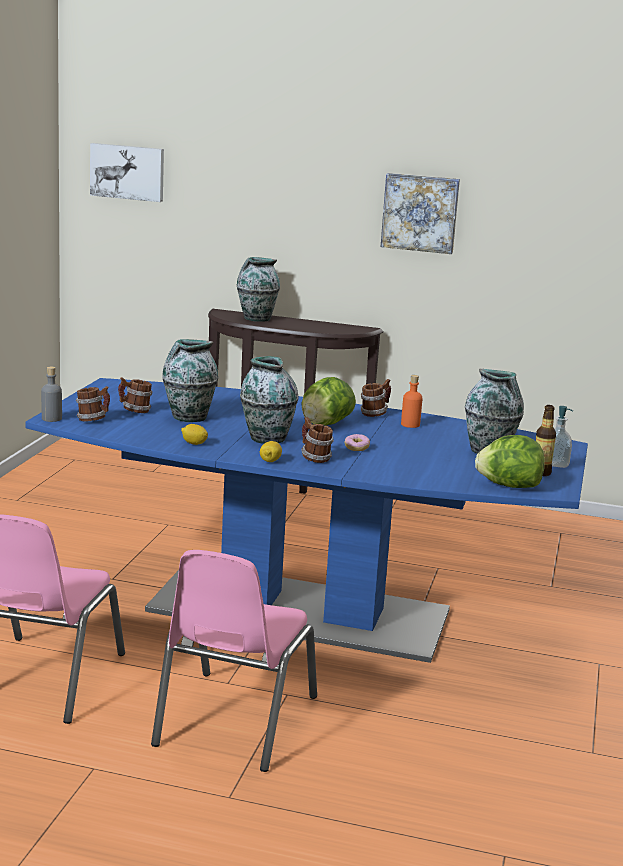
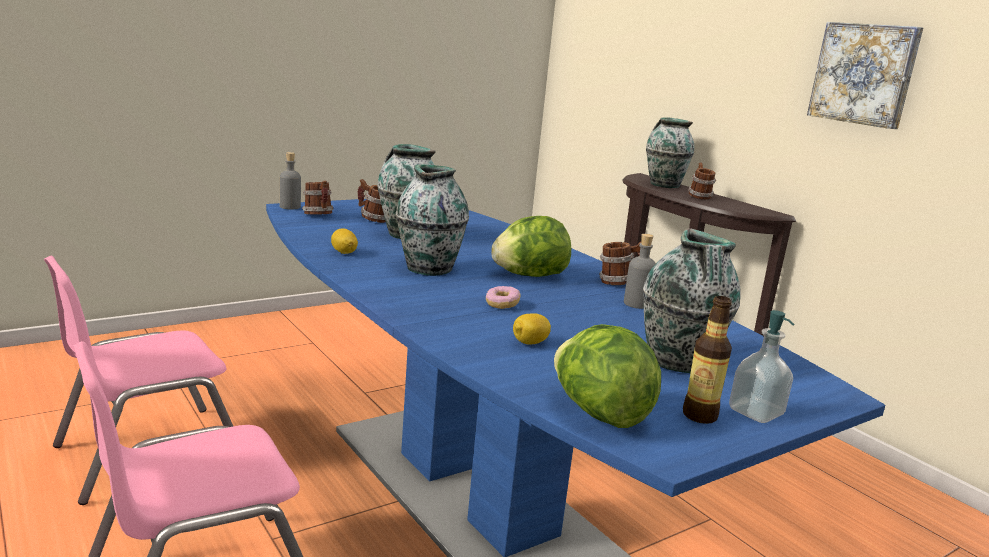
camera: 40 degrees right, 0 degrees up
picture [90,143,164,202] -> none
lemon [260,441,282,462] -> lemon moved to [513,313,551,345]
mug [301,417,334,463] -> mug moved to [688,163,716,199]
orange bottle [401,375,423,428] -> grey bottle [624,234,656,309]

